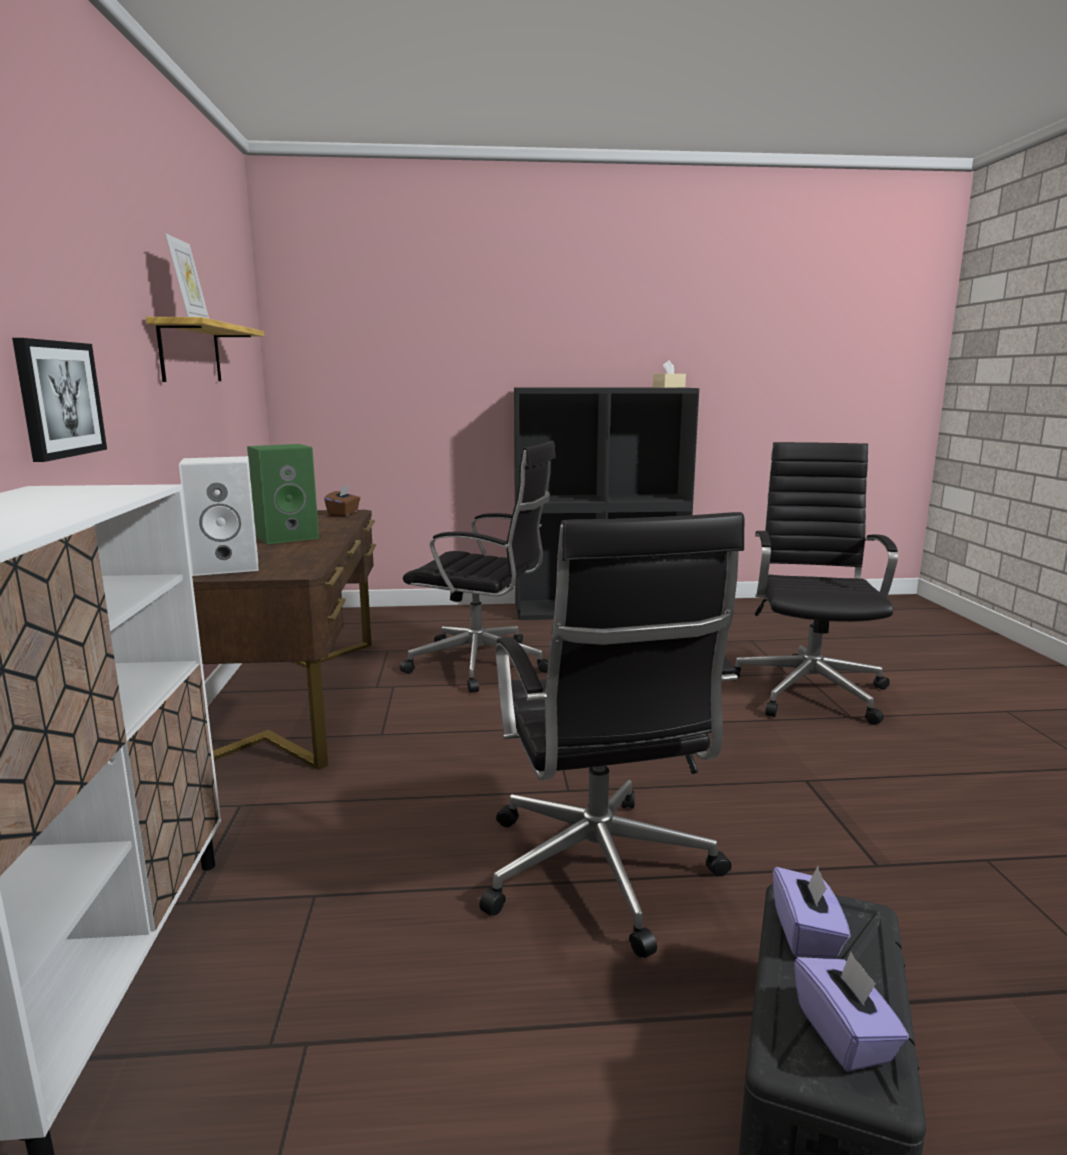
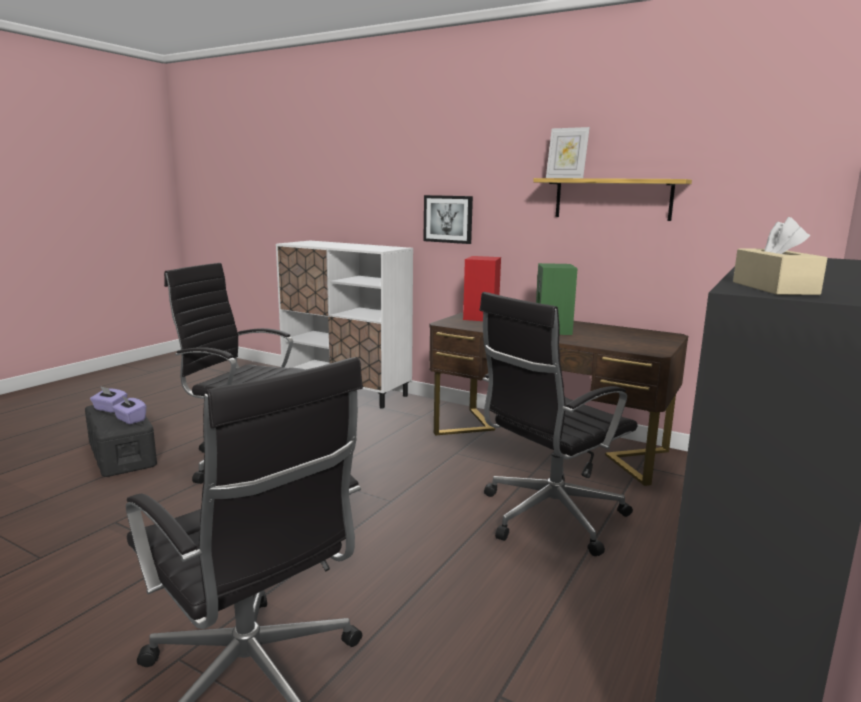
camera: 125 degrees right, 0 degrees up
white speaker [179,456,259,576] -> red speaker [463,256,501,321]
brown tissue box [324,485,360,517] -> none

